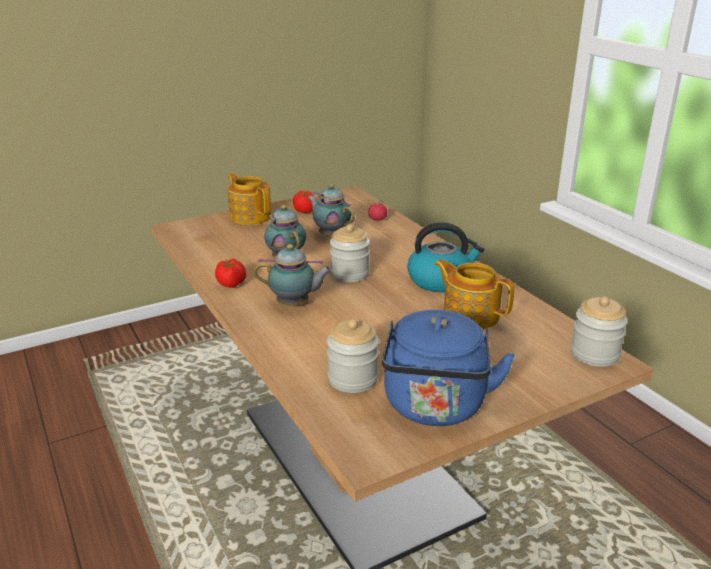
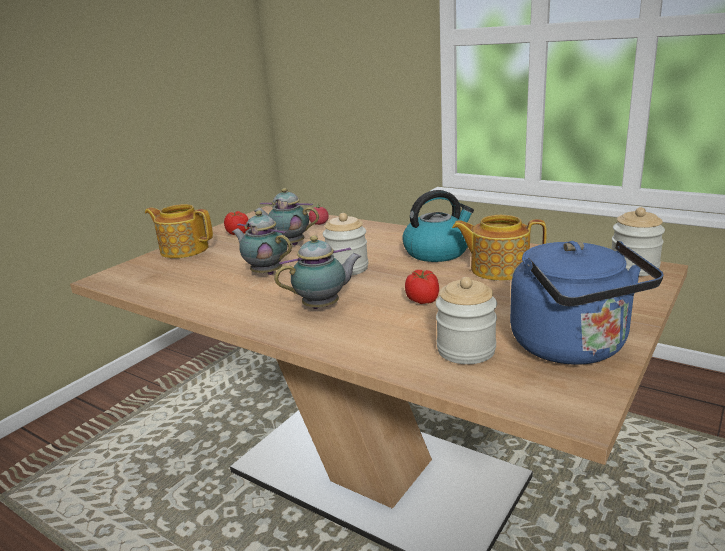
camera: 25 degrees left, 5 degrees down
tomato [215,259,246,288] -> tomato moved to [405,270,439,304]

